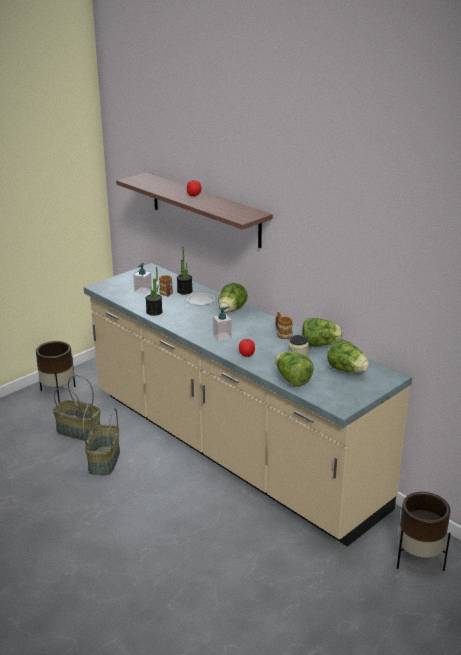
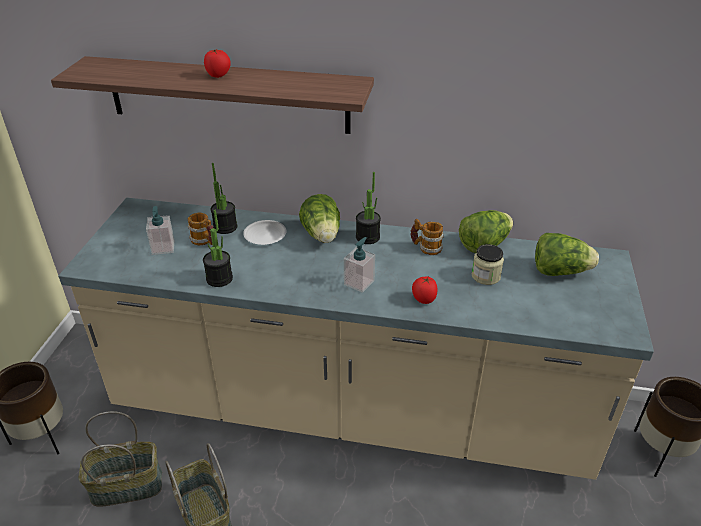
camera: 35 degrees left, 10 degrees up
lettuce [275,351,314,386] -> none
none -> potted plant [356,172,381,244]

